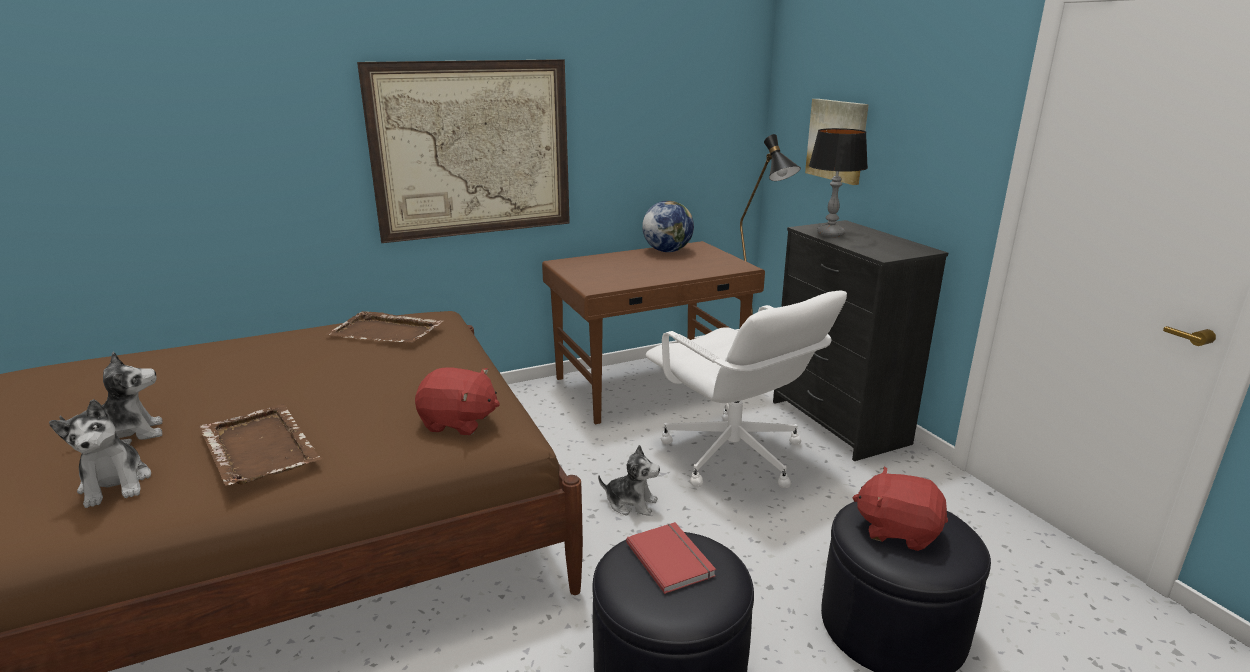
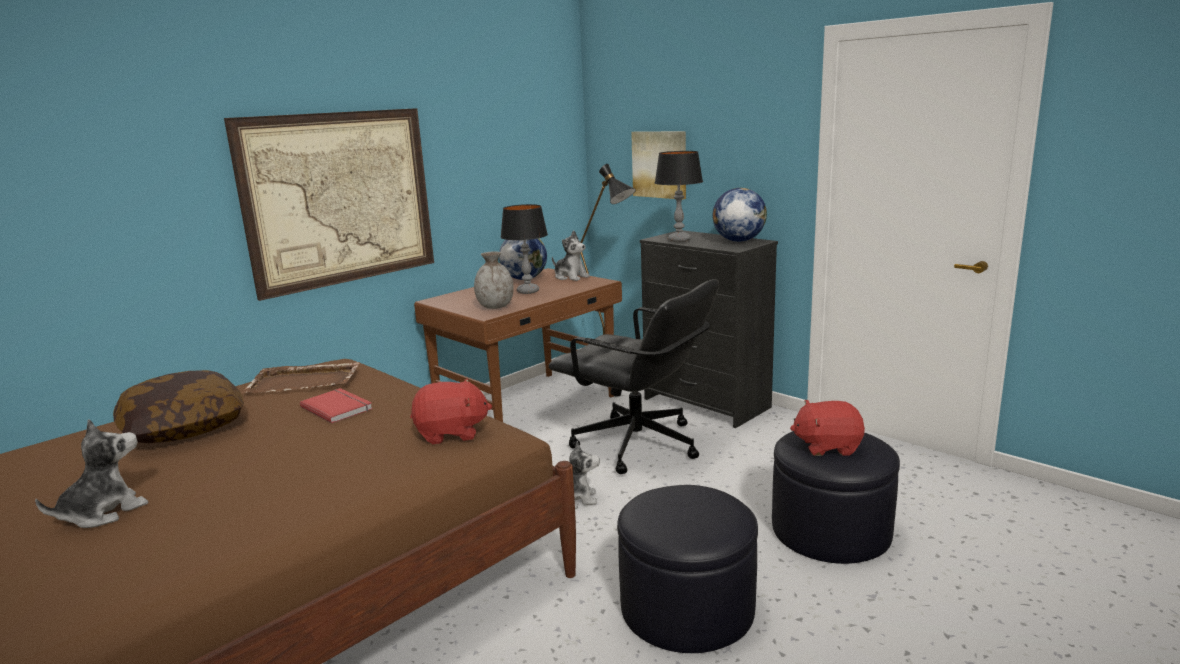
camera: 20 degrees left, 5 degrees down
plush toy [49,399,151,508] -> plush toy moved to [552,231,590,281]
brown tray [199,404,323,486] -> none
red book [626,522,716,594] -> red book moved to [300,388,373,423]
white office chair [646,291,847,488] -> black office chair [548,279,719,474]
none -> pillow [113,370,244,443]
none -> grey vase [474,251,514,309]
none -> table lamp [501,204,548,294]
none -> globe [713,188,767,242]

